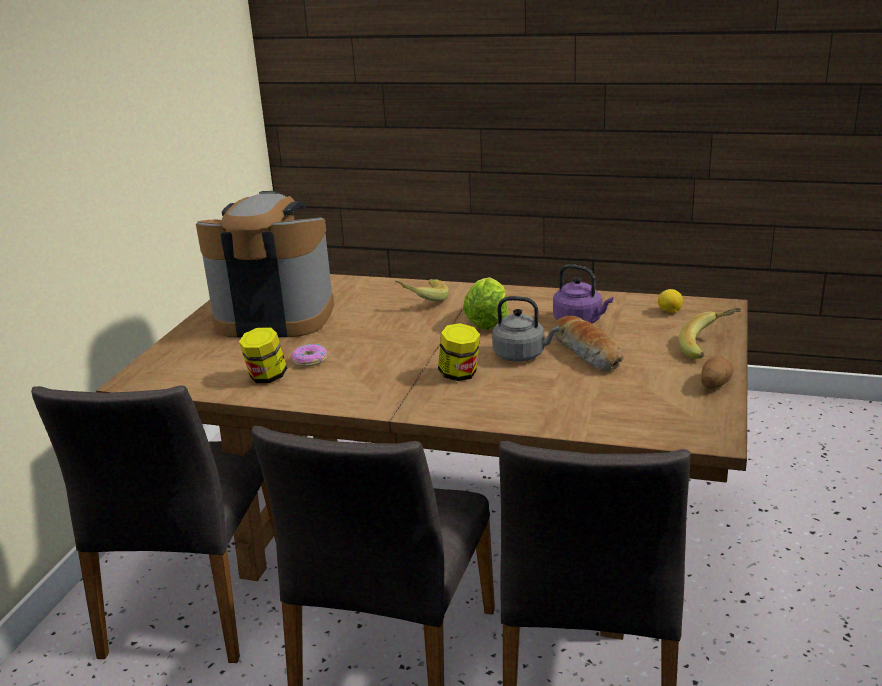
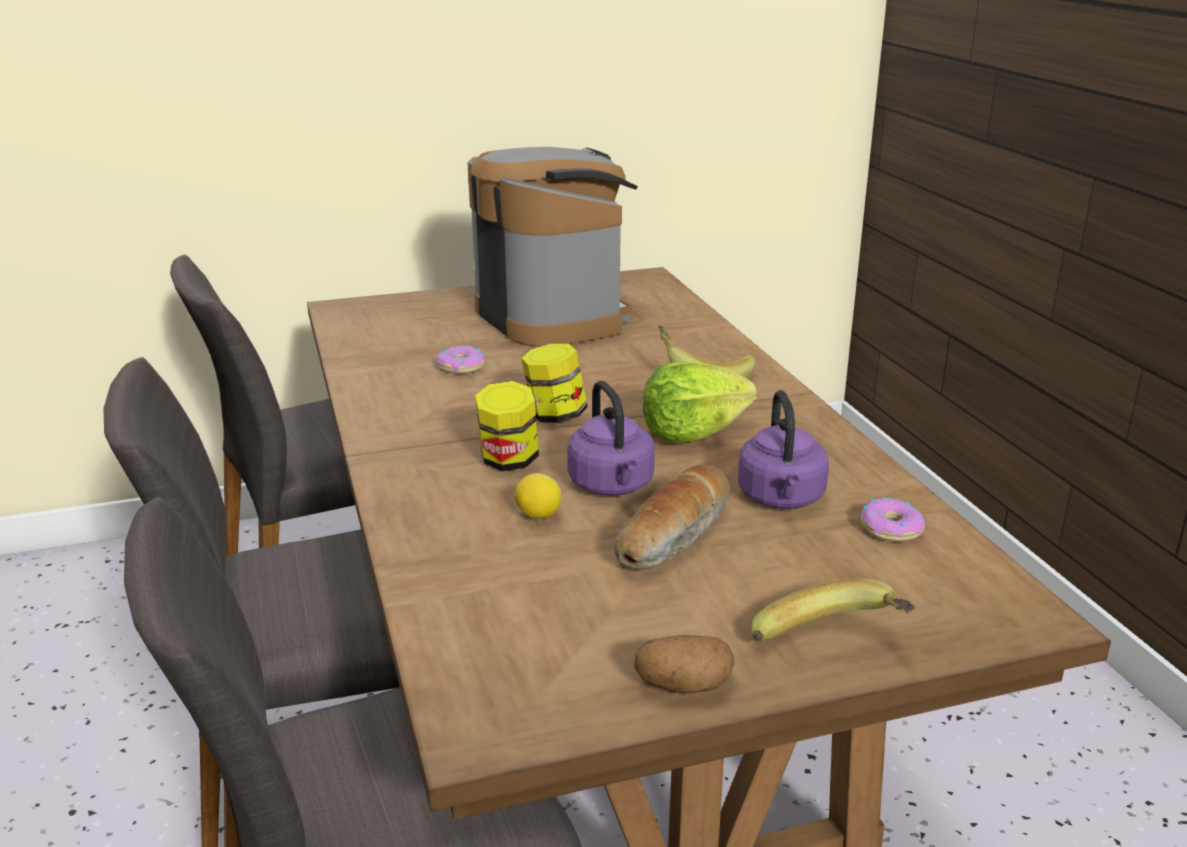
camera: 55 degrees right, 0 degrees up
jar [239,327,287,383] -> jar moved to [521,344,588,423]
grey kettle [492,296,559,362] -> purple kettle [567,380,655,496]
lemon [658,289,683,313] -> lemon moved to [514,473,561,519]
none -> donut [861,498,925,542]

